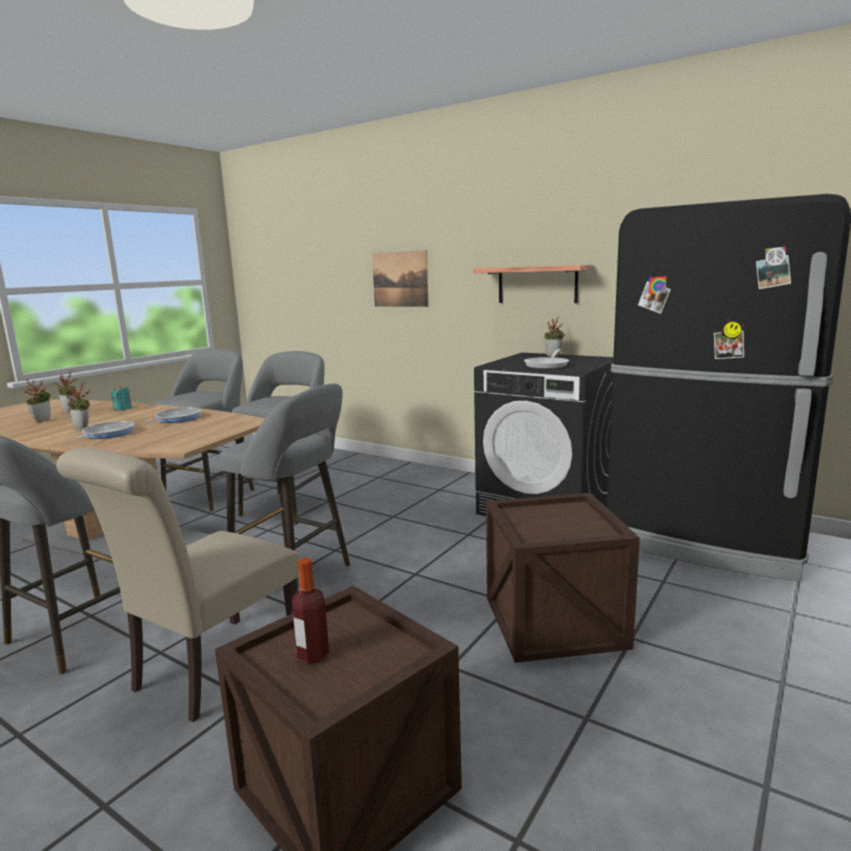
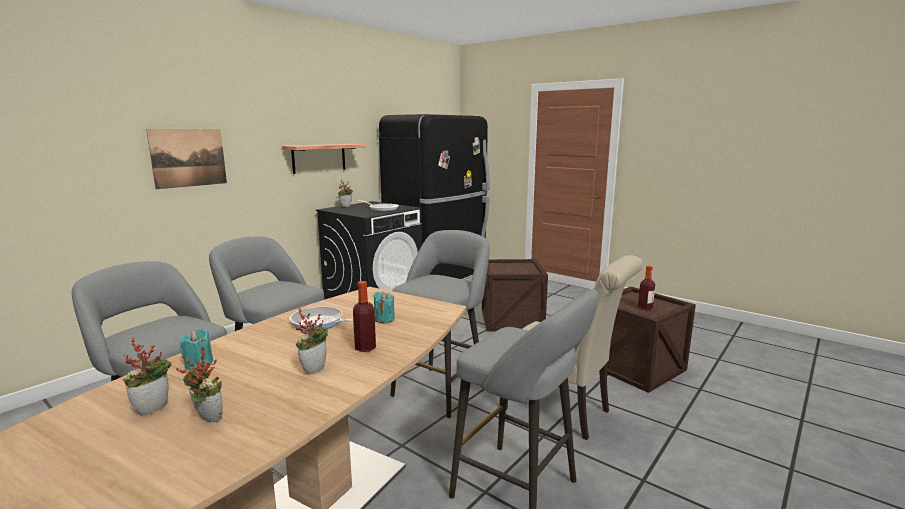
camera: 85 degrees left, 0 degrees up
frying pan [76,421,135,439] -> bottle [353,281,376,352]
none -> turquoise candle [373,291,395,323]

